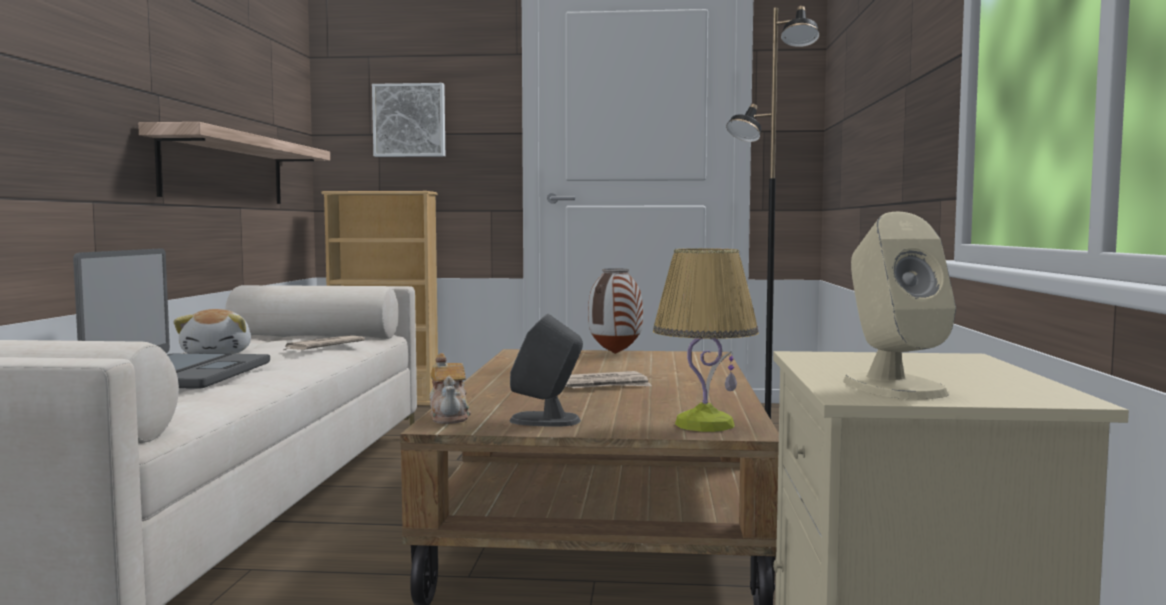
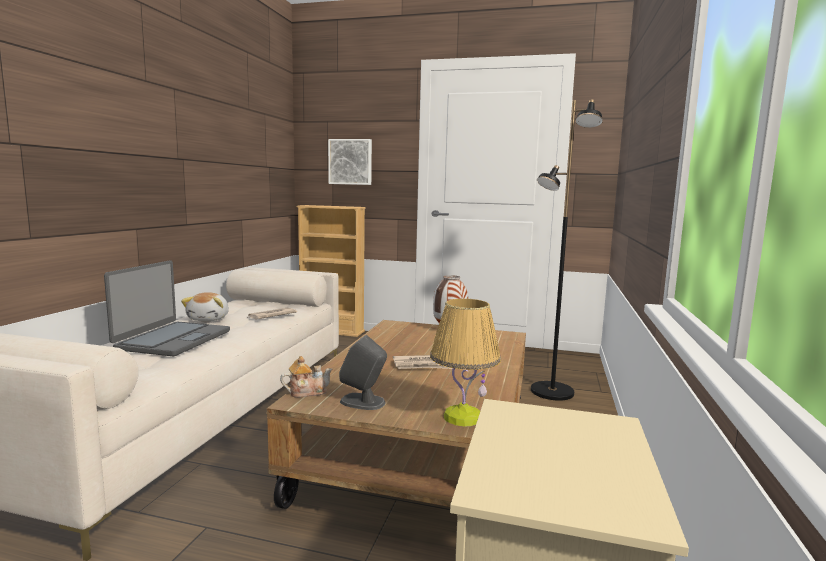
camera: 10 degrees right, 5 degrees up
shelf [138,122,330,204] -> none
teapot [429,353,471,424] -> teapot turned 105 degrees counterclockwise [280,356,332,398]
beige speaker [843,212,956,399] -> none

